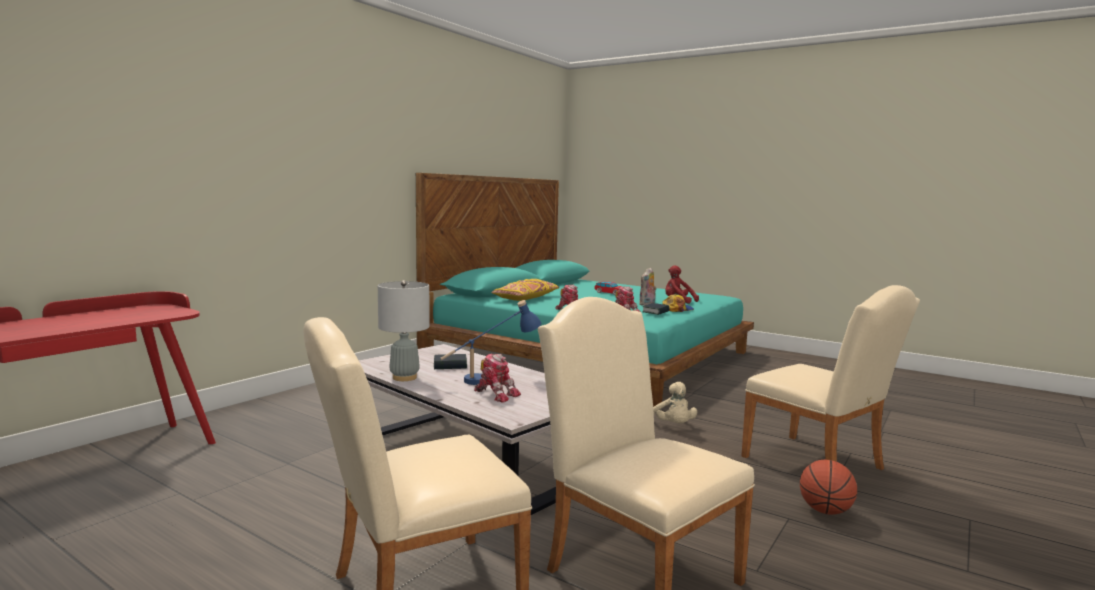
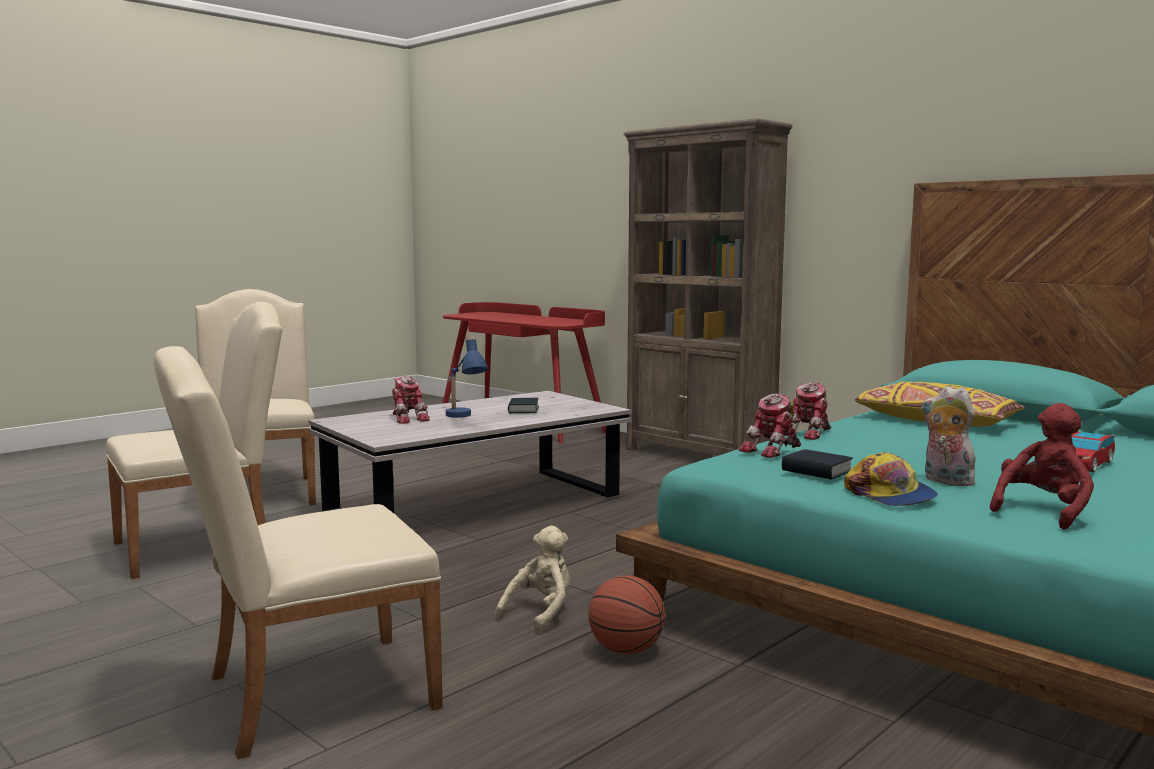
camera: 100 degrees right, 0 degrees up
grey table lamp [378,281,430,381] -> none
toy robot [474,354,521,403] -> toy robot turned 75 degrees counterclockwise [392,376,430,424]
beige plush toy [653,382,698,423] -> beige plush toy turned 135 degrees clockwise [495,526,570,633]
basketball [800,460,857,515] -> basketball moved to [588,575,665,654]
none -> brown bookcase [623,118,793,456]

